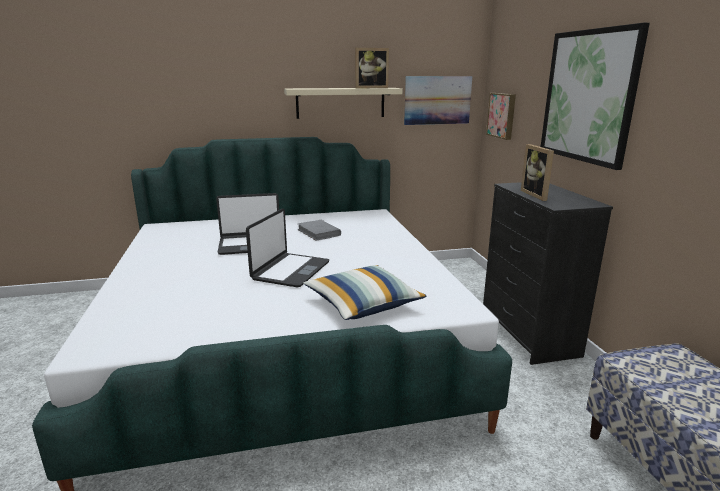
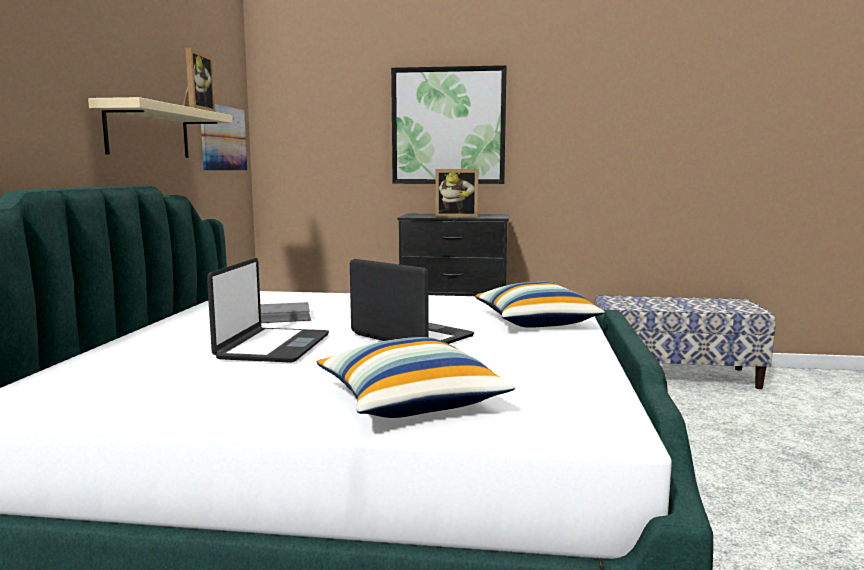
camera: 70 degrees left, 10 degrees down
picture [486,93,516,140] -> none
none -> pillow [317,337,515,418]

